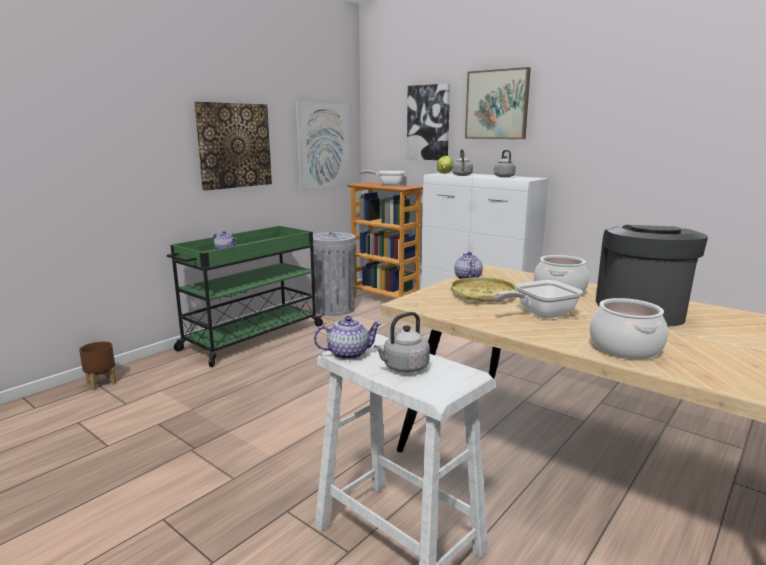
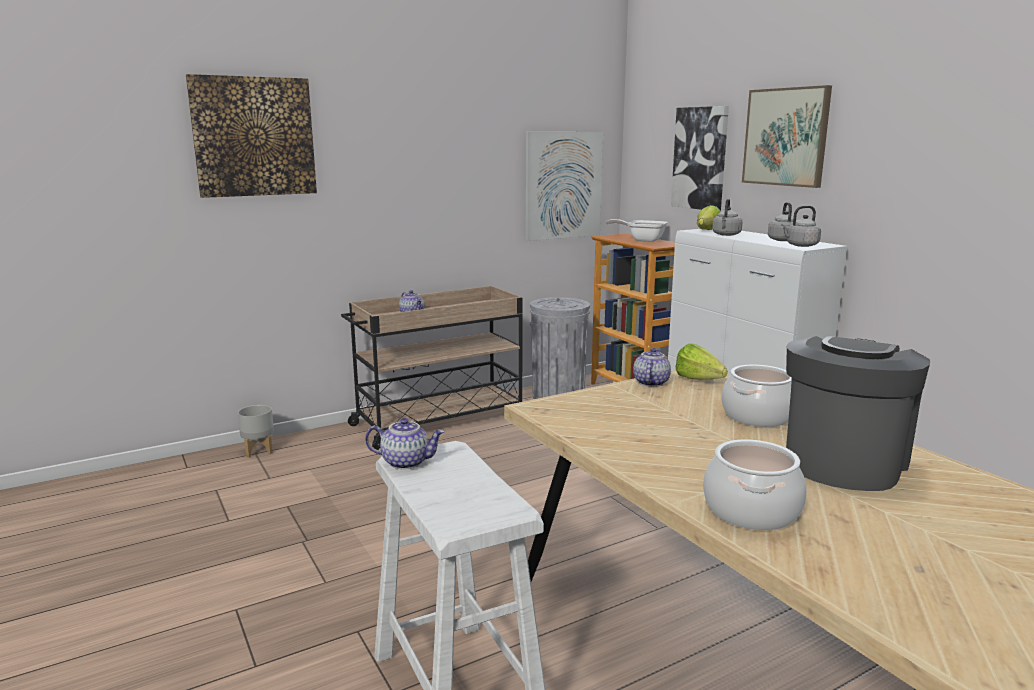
camera: 20 degrees right, 0 degrees up
brown planter [79,341,116,390] -> grey planter [238,405,274,458]
green cart [167,226,324,367] -> beige cart [341,286,522,450]
picture [194,102,272,191] -> picture moved to [186,74,317,198]
grey kettle [374,312,430,373] -> grey kettle moved to [781,206,821,247]
yellow tray [451,277,517,302] -> none
frying pan [493,280,583,319] -> none
none -> lettuce [676,344,727,380]

